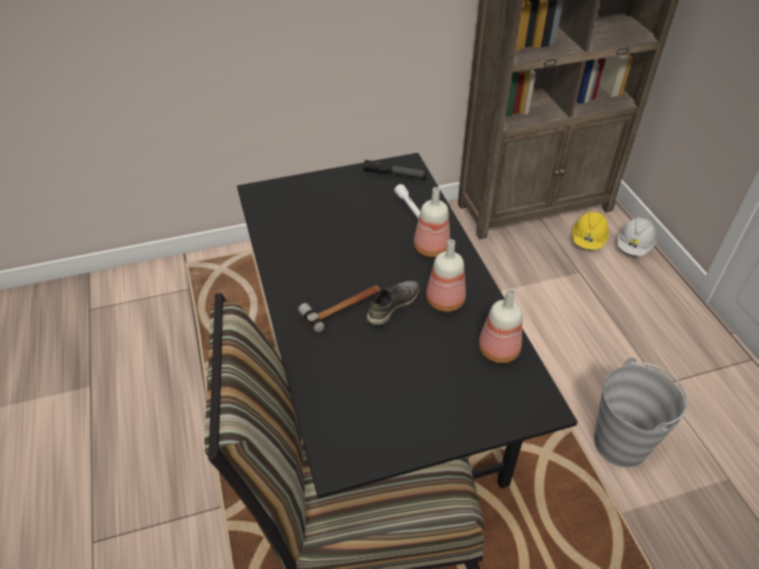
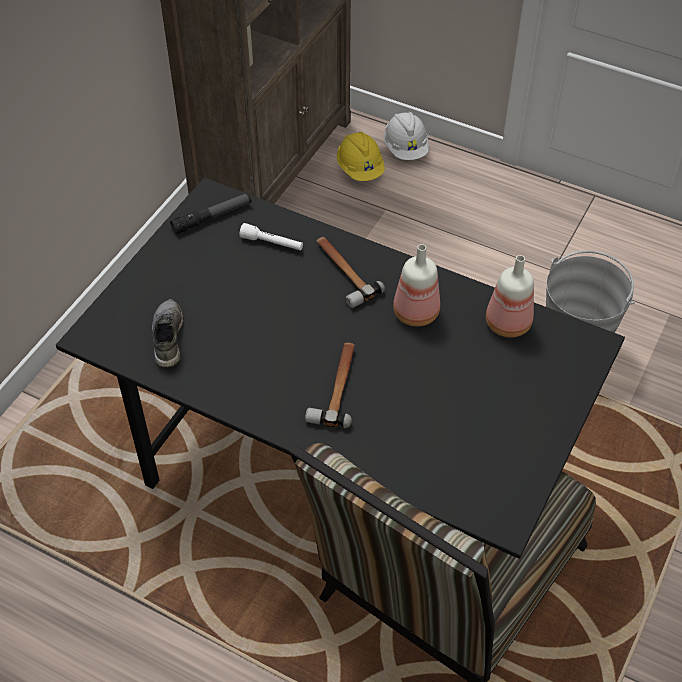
camera: 45 degrees left, 5 degrees up
grey shoe [367,281,420,326] -> grey shoe moved to [152,299,183,367]
bottle [414,187,450,257] -> hammer [317,237,385,308]

